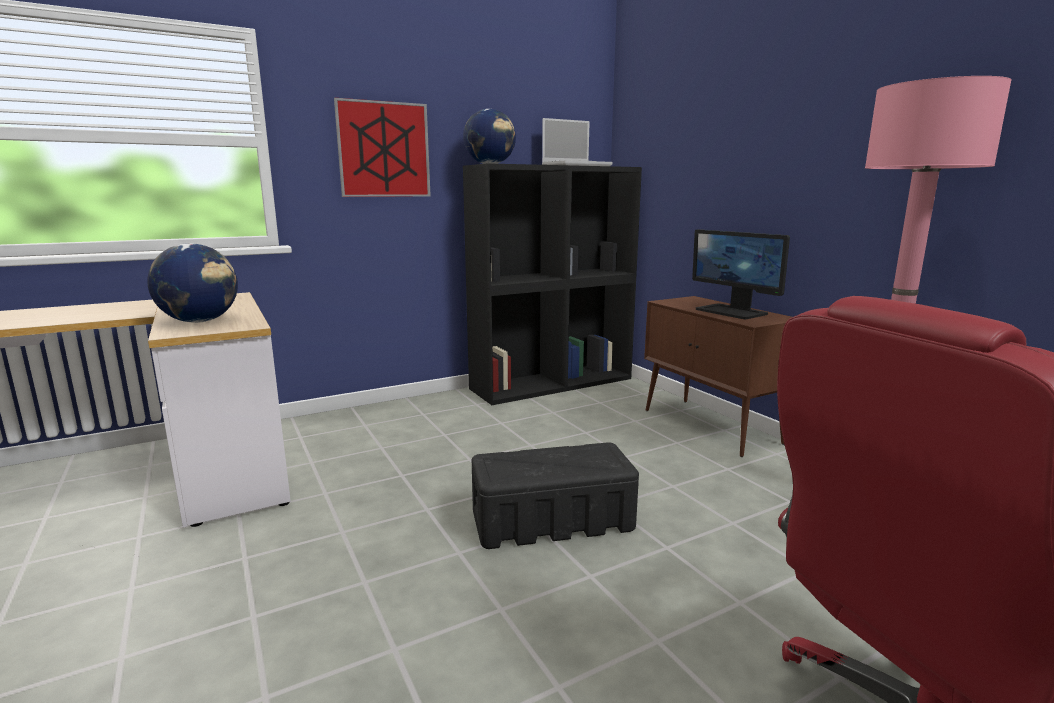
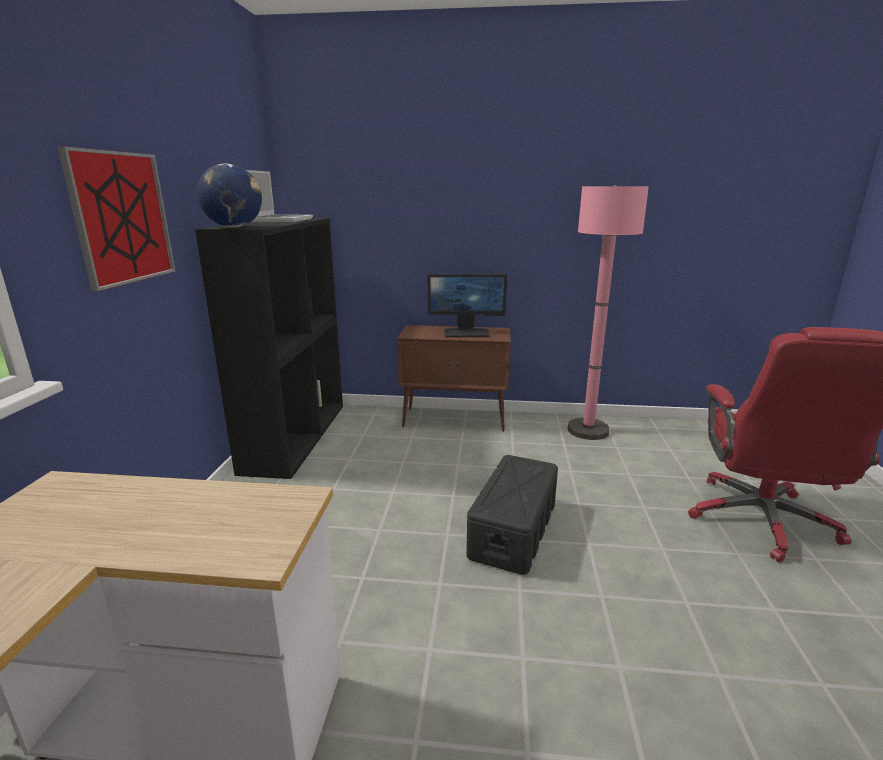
camera: 55 degrees left, 5 degrees up
globe [147,243,238,323] -> none

